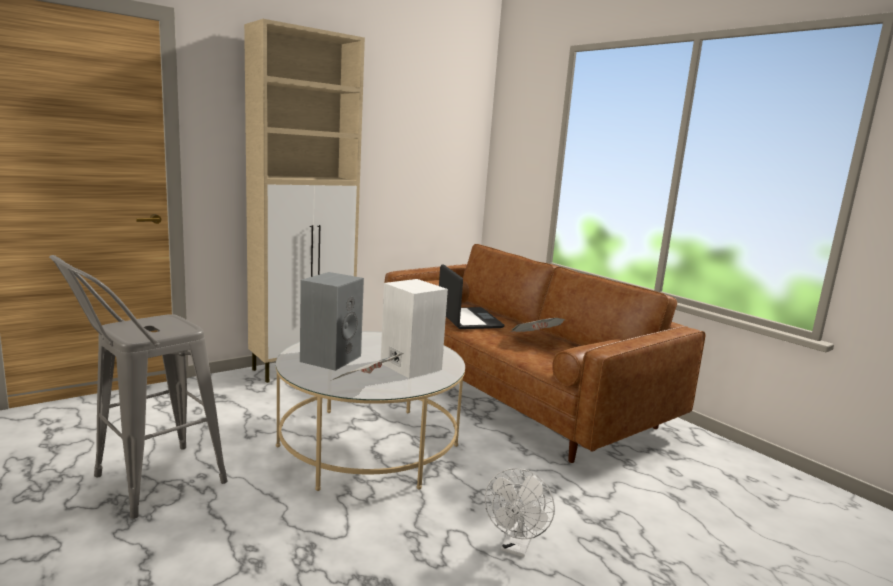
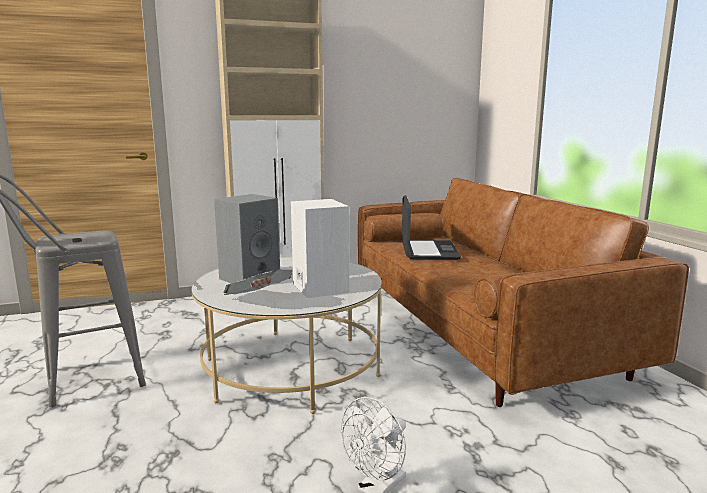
camera: 20 degrees right, 0 degrees up
newspaper [511,318,565,332] -> none

